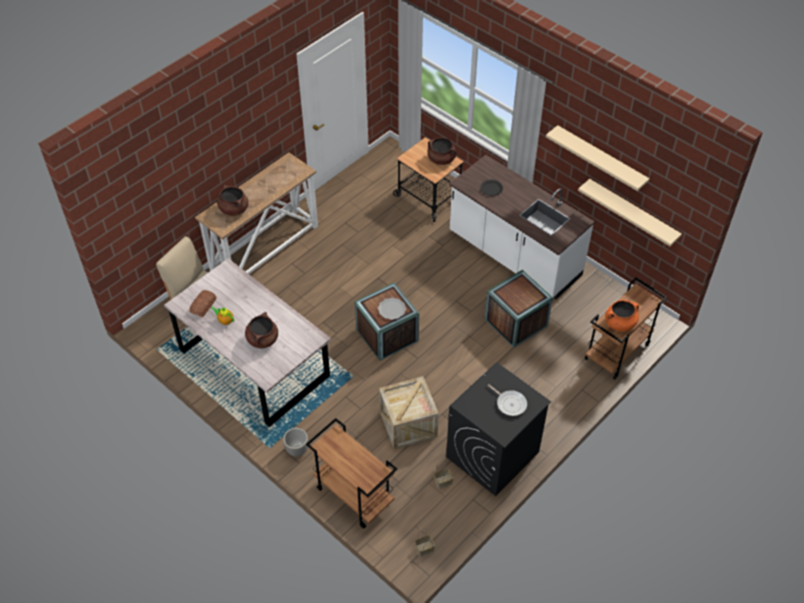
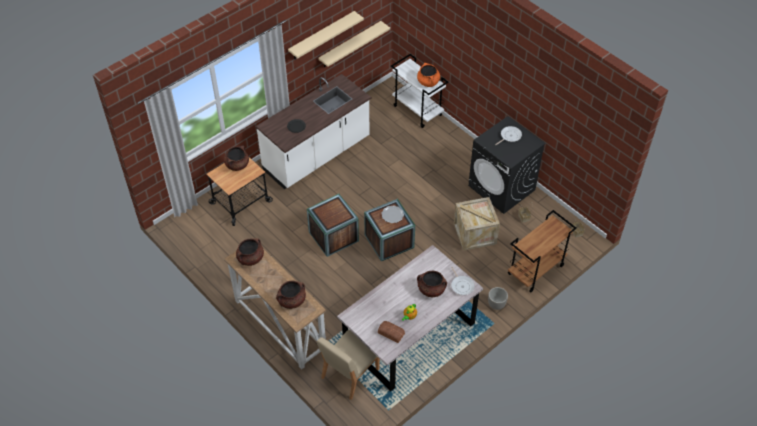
camera: 85 degrees left, 0 degrees up
crate [485,270,553,348] -> crate moved to [307,194,359,257]
brown cart [585,277,667,379] -> white cart [391,54,448,128]
none -> brown cooking pot [236,238,264,266]
none -> frying pan [451,267,475,295]

